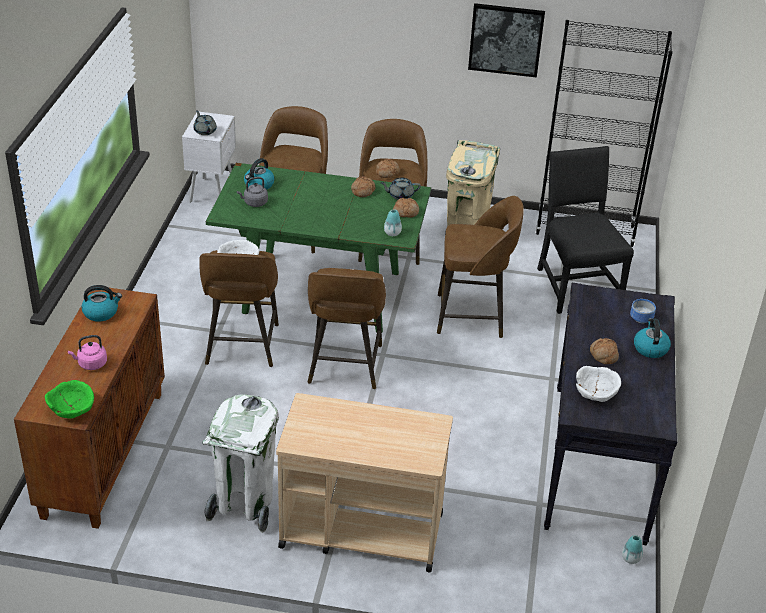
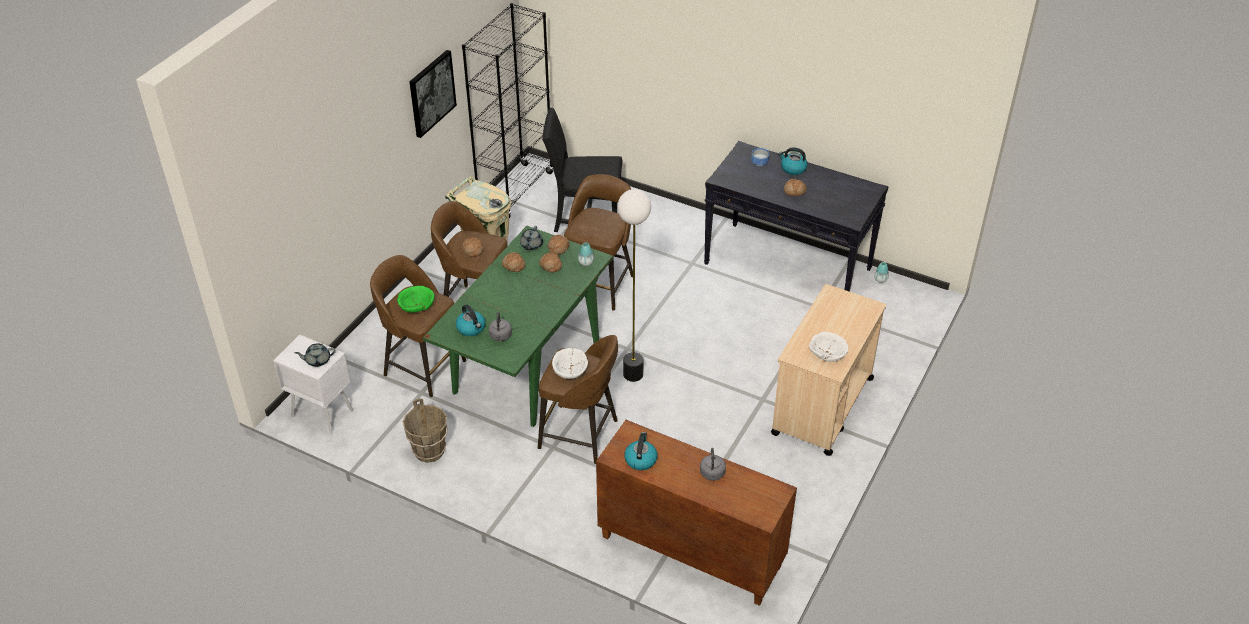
camera: 70 degrees left, 5 degrees up
green bowl [45,380,94,419] -> green bowl moved to [397,286,434,312]
pink kettle [68,335,107,370] -> grey kettle [700,448,726,481]
white trash can [202,394,279,533] -> none
brown stool [308,268,386,389] -> floor lamp [618,189,651,382]
white bowl [576,366,621,402] -> white bowl moved to [809,332,848,362]
none -> brown bucket [403,399,448,463]
none -> bread [539,252,562,273]

